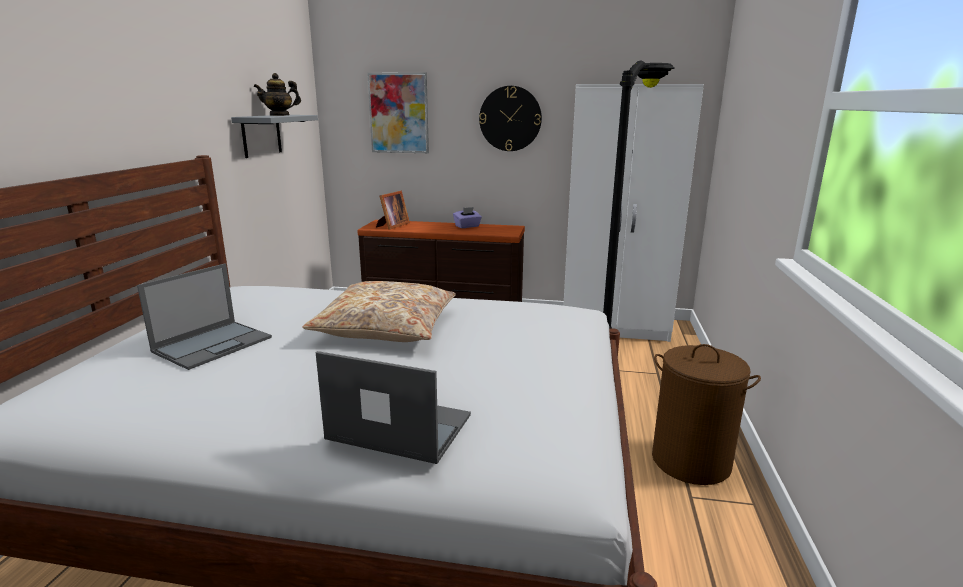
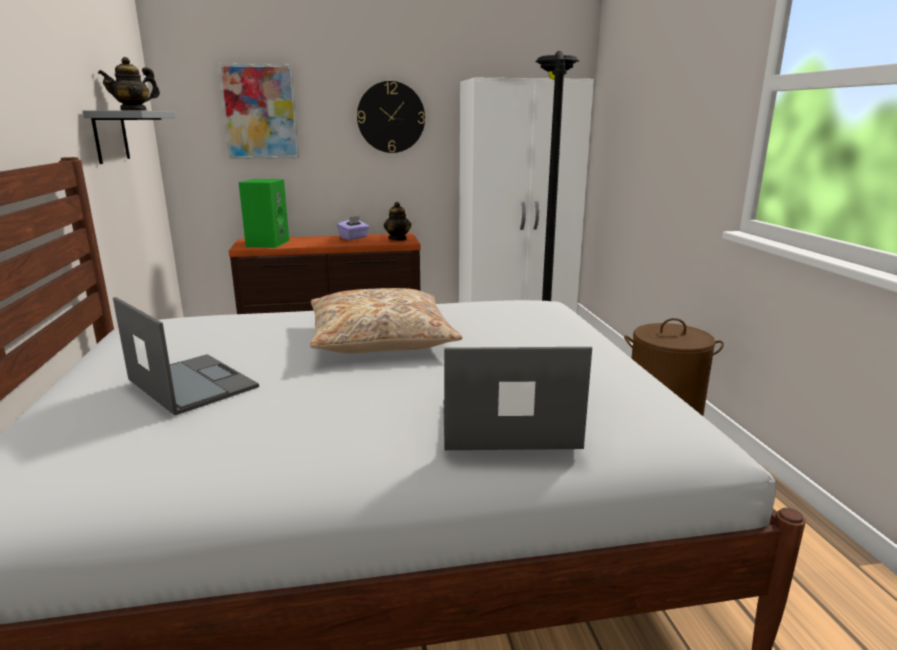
camera: 20 degrees left, 0 degrees up
laptop [137,264,272,370] -> laptop turned 60 degrees counterclockwise [113,297,259,415]
picture frame [376,191,410,230] -> green speaker [239,179,289,248]
none -> teapot [384,202,411,240]

